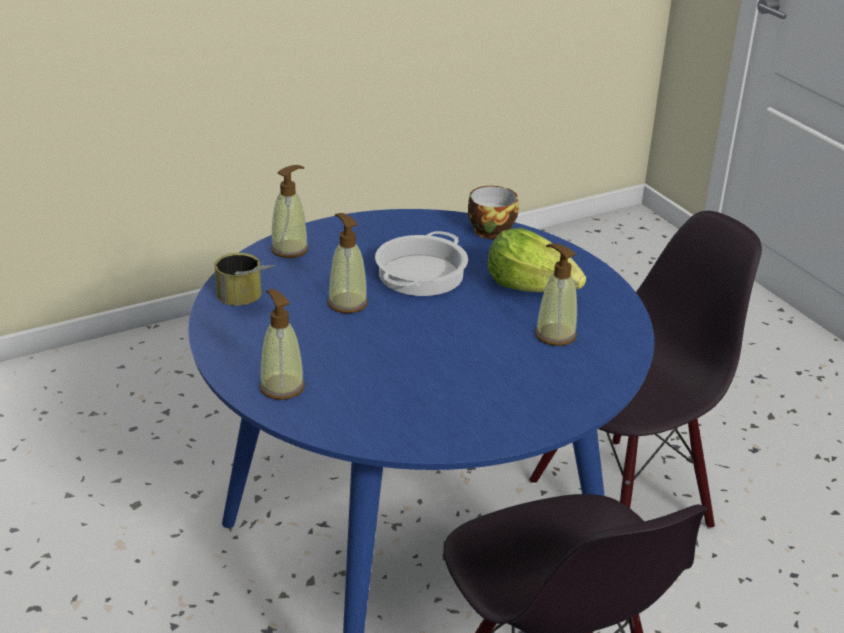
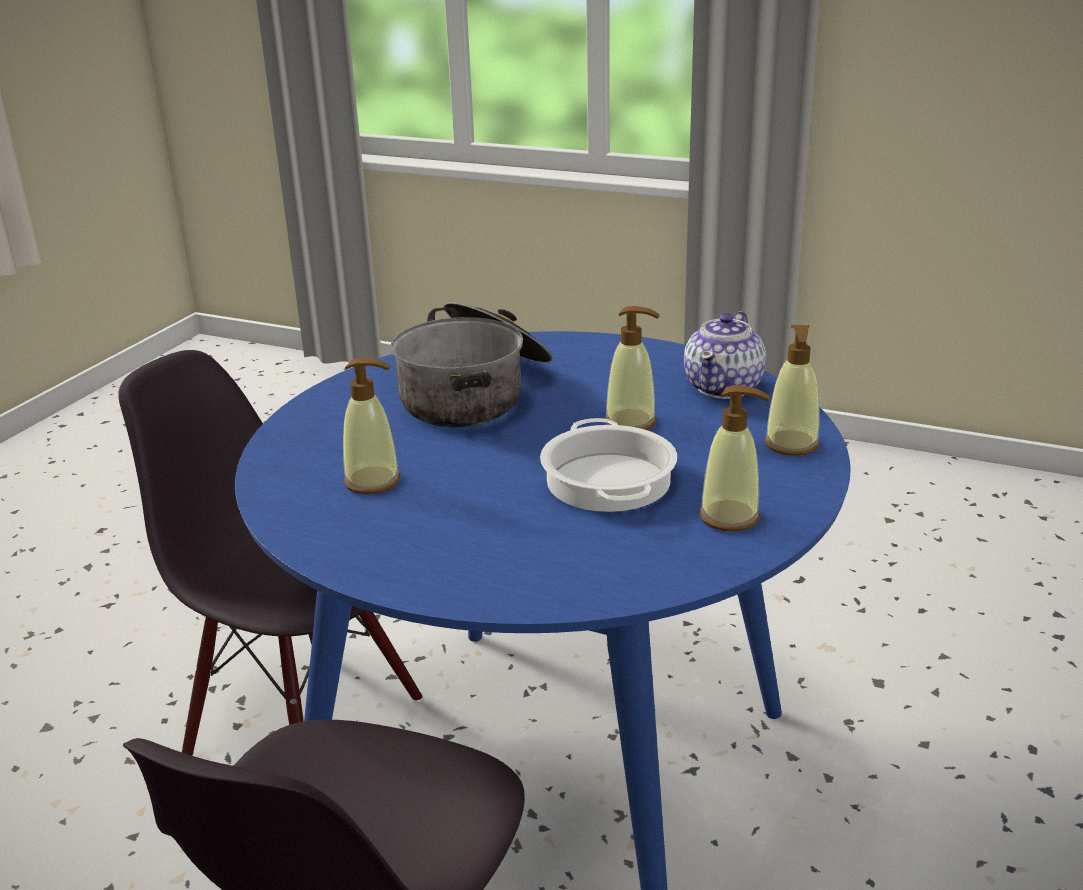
camera: 145 degrees right, 5 degrees down
can [214,253,275,306] -> teapot [684,311,766,399]
soap dispenser [259,289,305,400] -> soap dispenser moved to [699,385,770,531]
cup [468,186,518,239] -> none
lettuce [488,228,586,292] -> none
none -> cooking pot [390,302,553,427]

